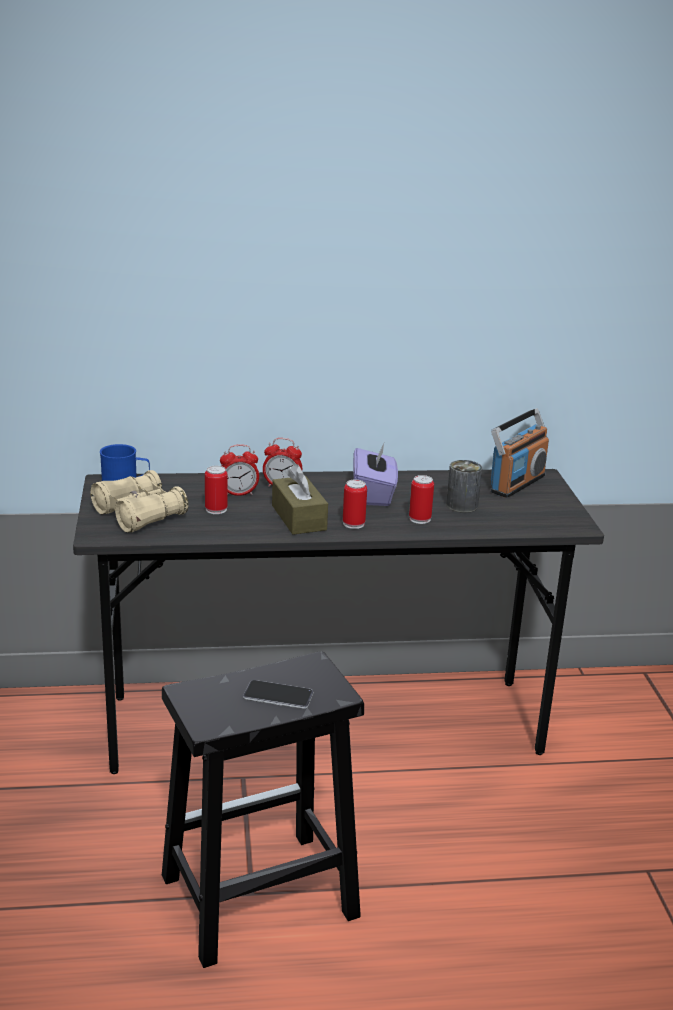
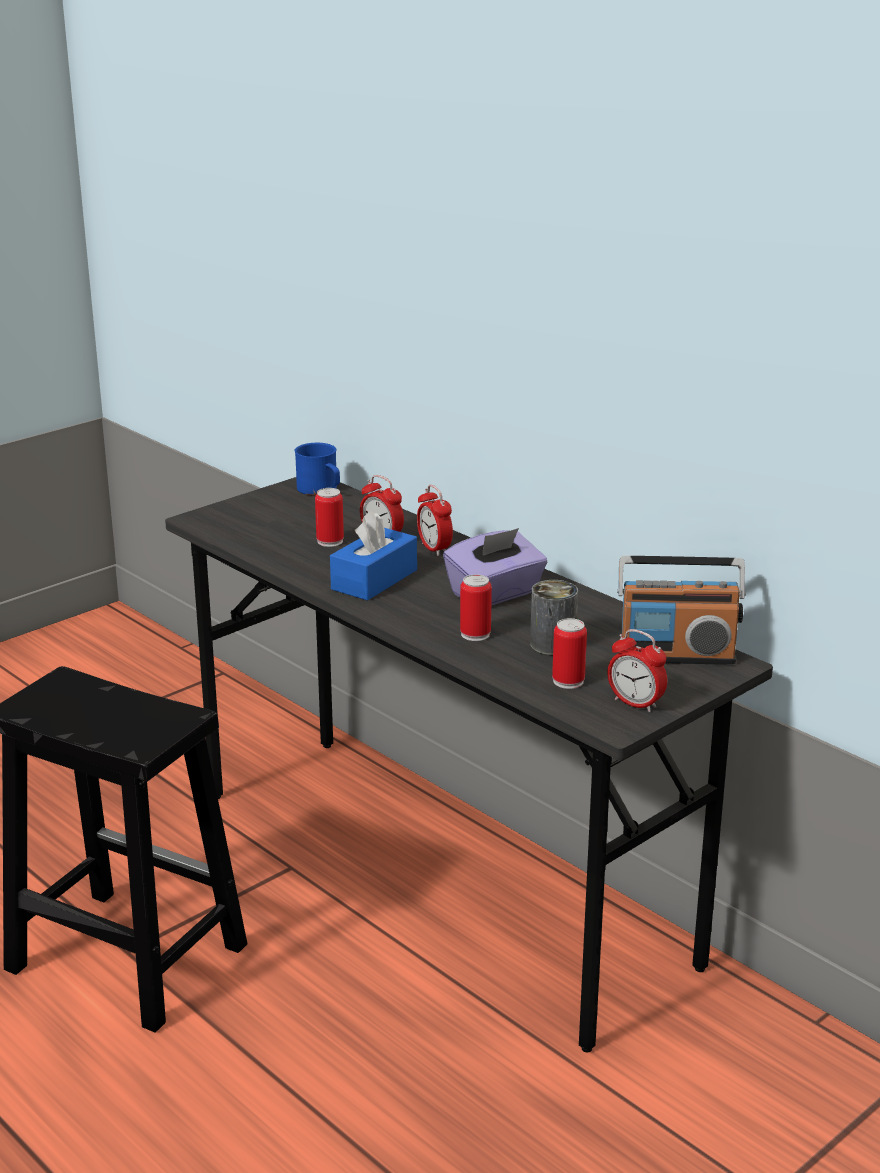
camera: 55 degrees right, 0 degrees up
beige binoculars [90,470,188,533] -> none
phone [243,680,314,709] -> none
brown tissue box [272,464,328,535] -> blue tissue box [330,510,417,601]
can [343,479,367,529] -> can moved to [552,618,587,689]
none -> alarm clock [608,629,667,712]

